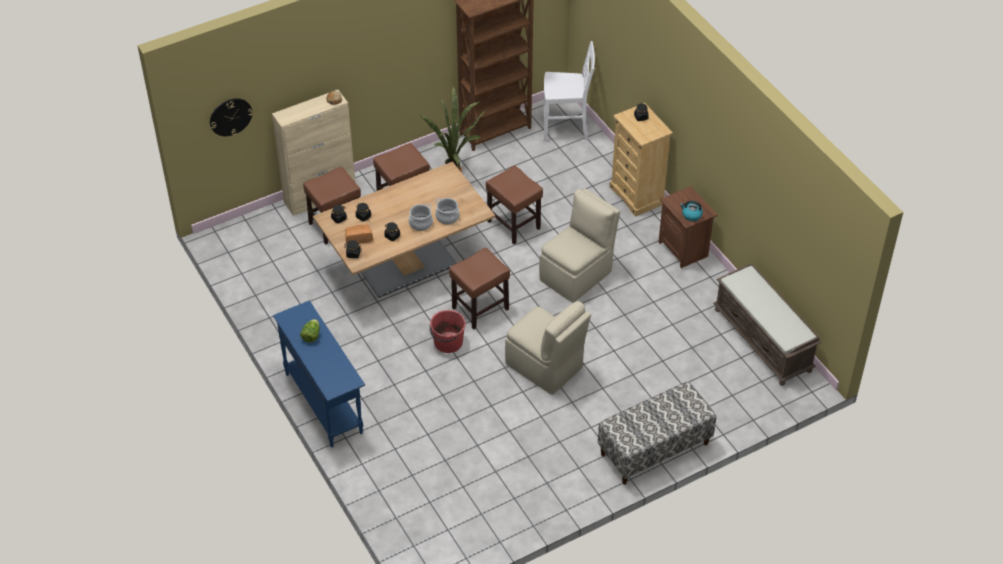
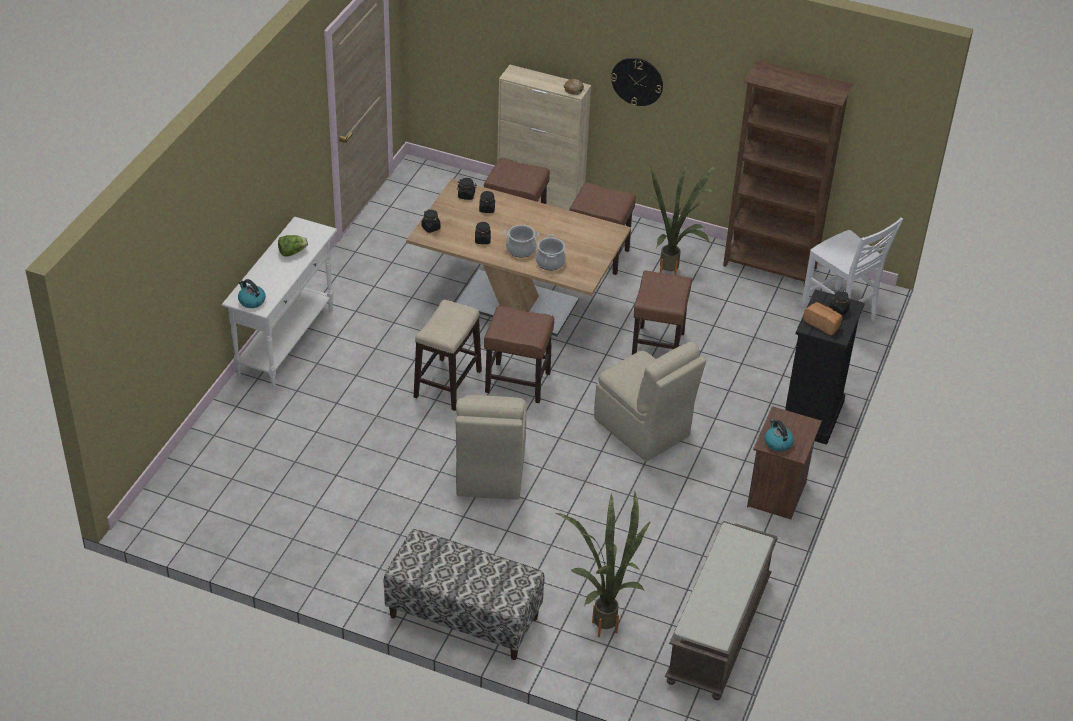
camera: 50 degrees right, 5 degrees down
wall clock [210,98,253,136] -> wall clock moved to [611,58,663,106]
blue console table [273,300,365,447] -> white console table [222,217,337,387]
bread [345,225,373,244] -> bread moved to [803,302,842,335]
red bucket [430,310,466,353] -> stool [414,300,482,411]
beige chair [539,188,620,303] -> beige chair turned 45 degrees clockwise [594,342,706,462]
beige dresser [610,103,673,217] -> black dresser [785,289,865,445]
none -> kettle [238,279,266,308]
none -> potted plant [554,492,651,637]

